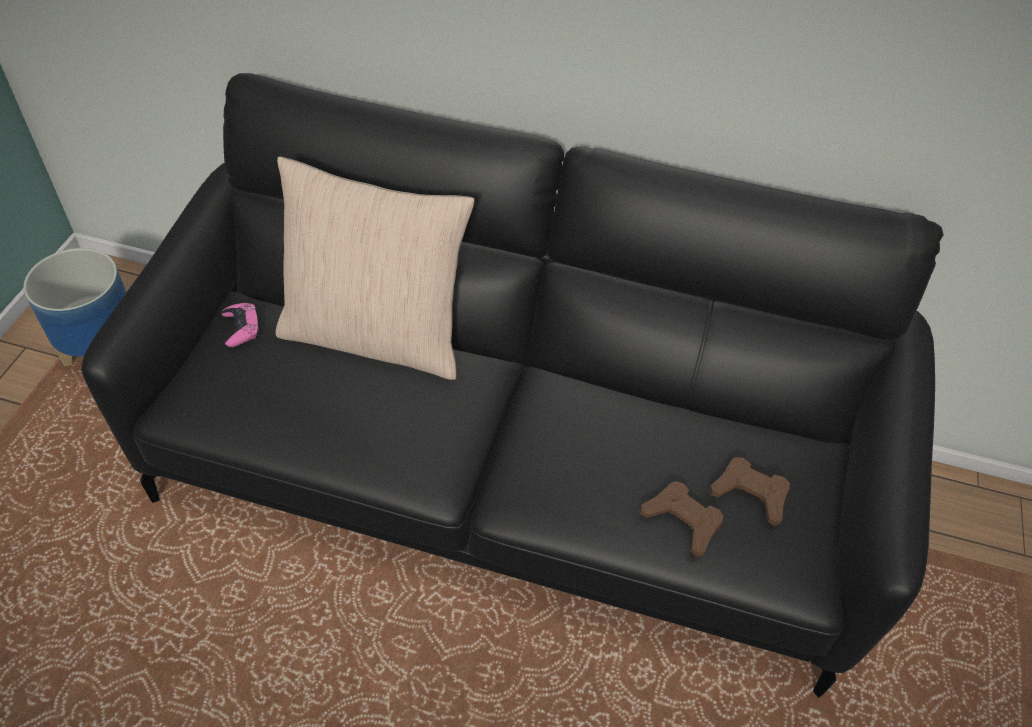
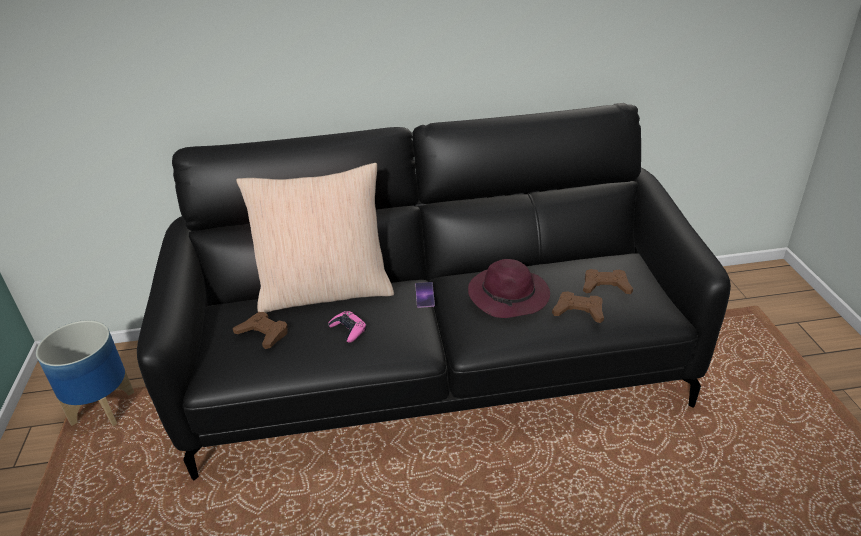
camera: 20 degrees left, 15 degrees down
pink game controller [222,303,259,347] -> pink game controller moved to [328,311,366,343]
none -> brown game controller [233,312,288,349]
none -> phone [415,282,435,308]
none -> purple hat [468,259,550,318]

